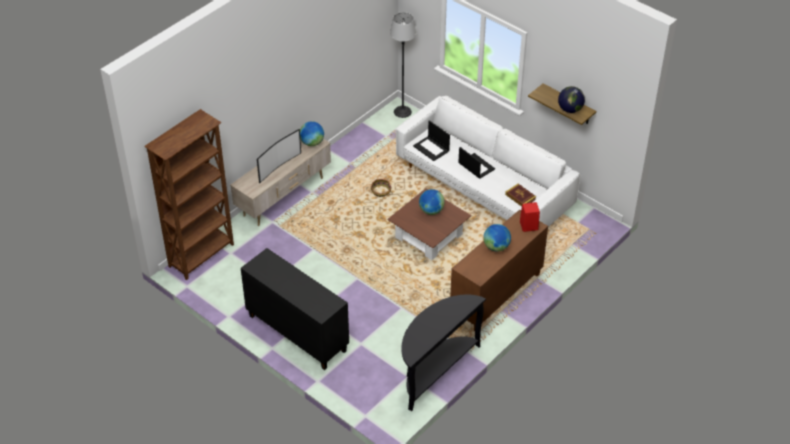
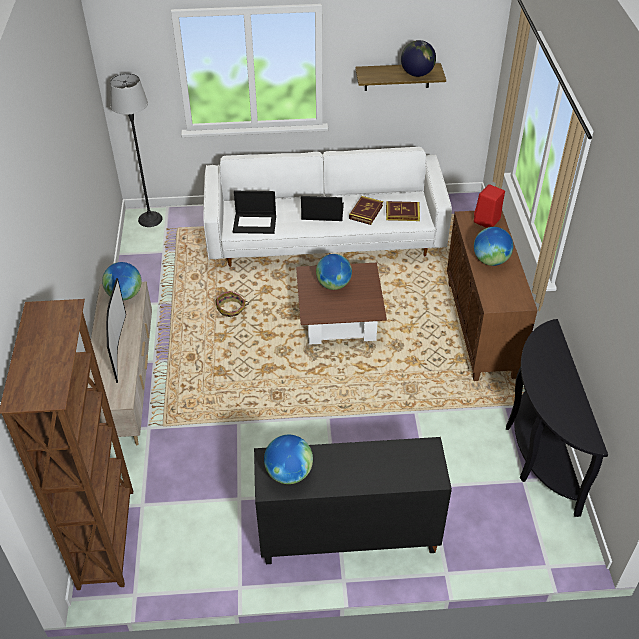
camera: 45 degrees left, 0 degrees up
none -> globe [264,435,313,484]
none -> book [349,196,383,225]

